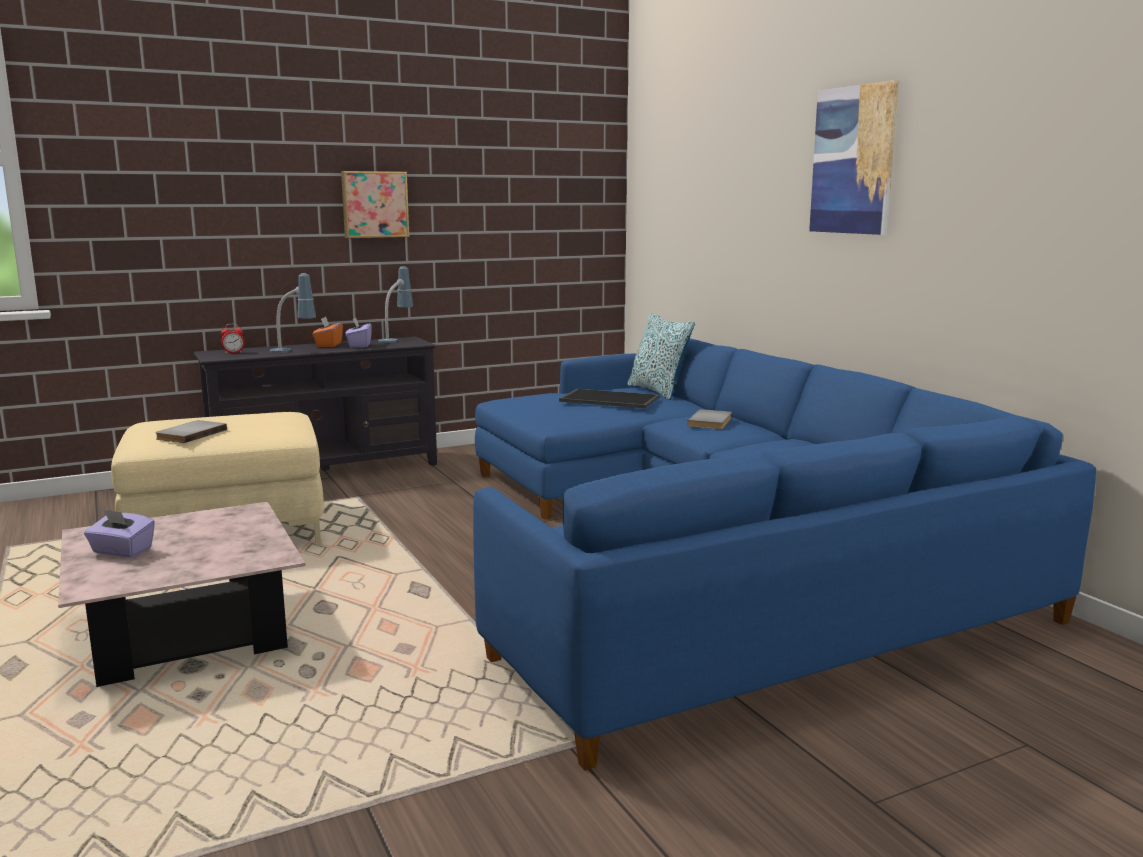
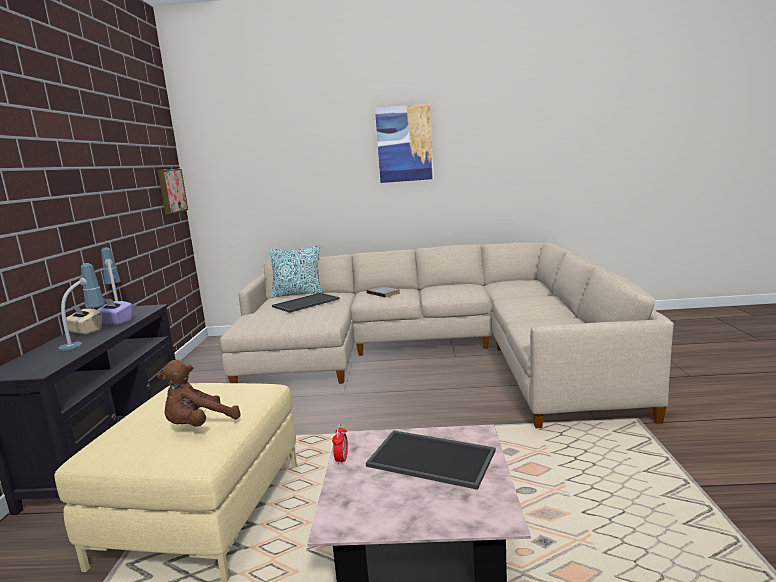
camera: 60 degrees left, 0 degrees up
purple tissue box [84,509,155,558] -> none
grey book [155,420,227,443] -> brown plush toy [157,360,241,427]
alarm clock [221,324,245,354] -> alarm clock moved to [332,424,348,465]
orange tissue box [312,317,343,347] -> beige tissue box [66,306,102,334]
picture [341,171,410,238] -> picture moved to [158,169,188,214]
blue sofa [473,338,1096,771] -> beige sofa [220,242,674,428]
none -> tray [366,430,495,490]

